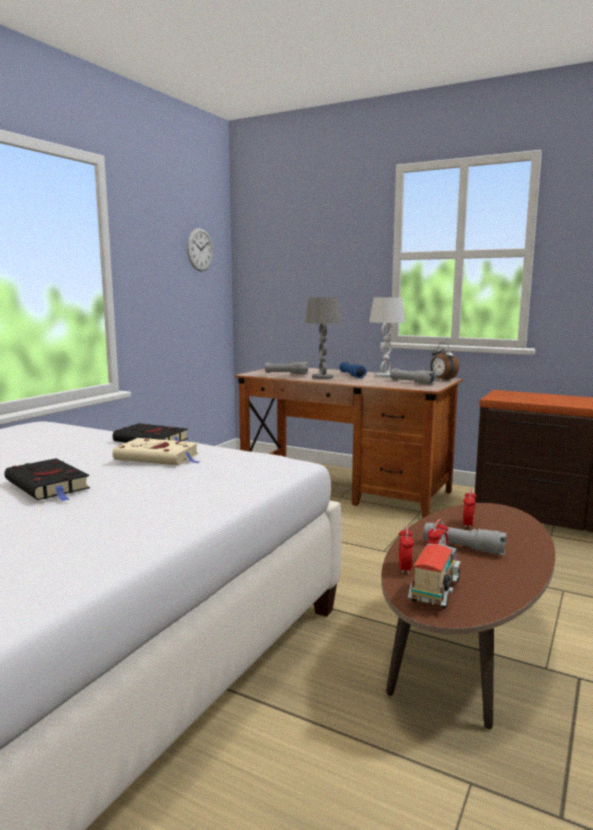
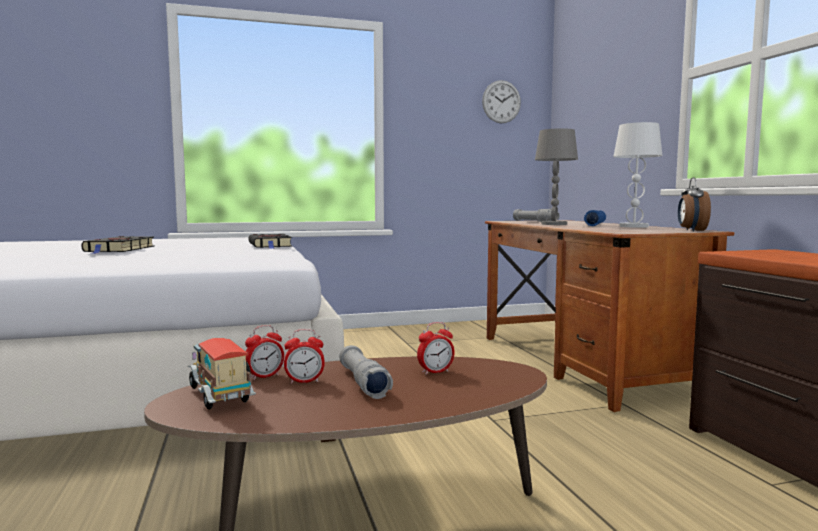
camera: 45 degrees right, 5 degrees down
beige book [113,438,199,465] -> none
grey flashlight [390,368,437,385] -> none
toy truck [408,544,461,609] -> toy truck turned 105 degrees counterclockwise [188,338,256,410]

